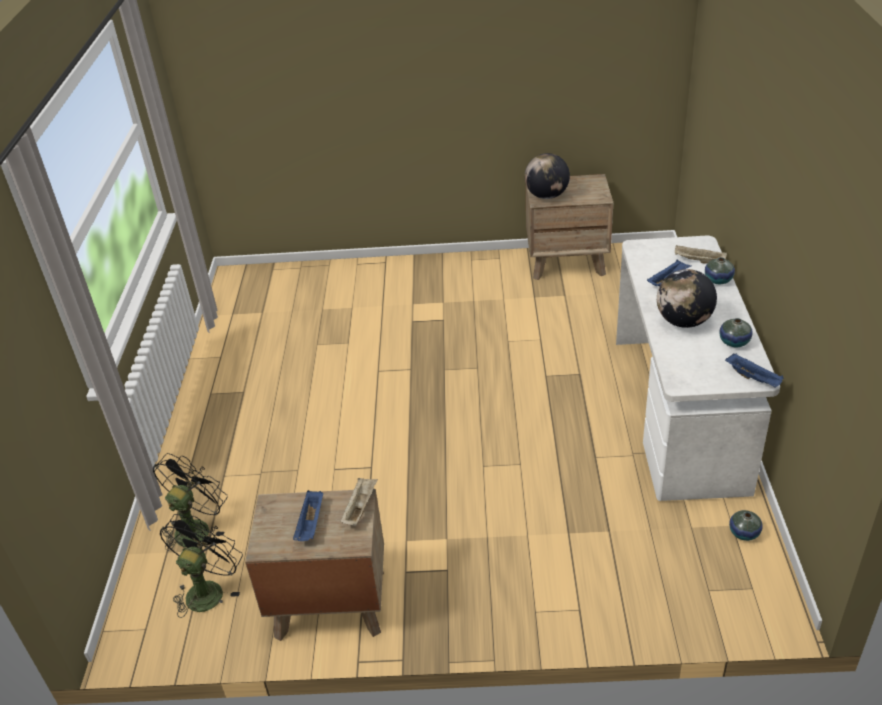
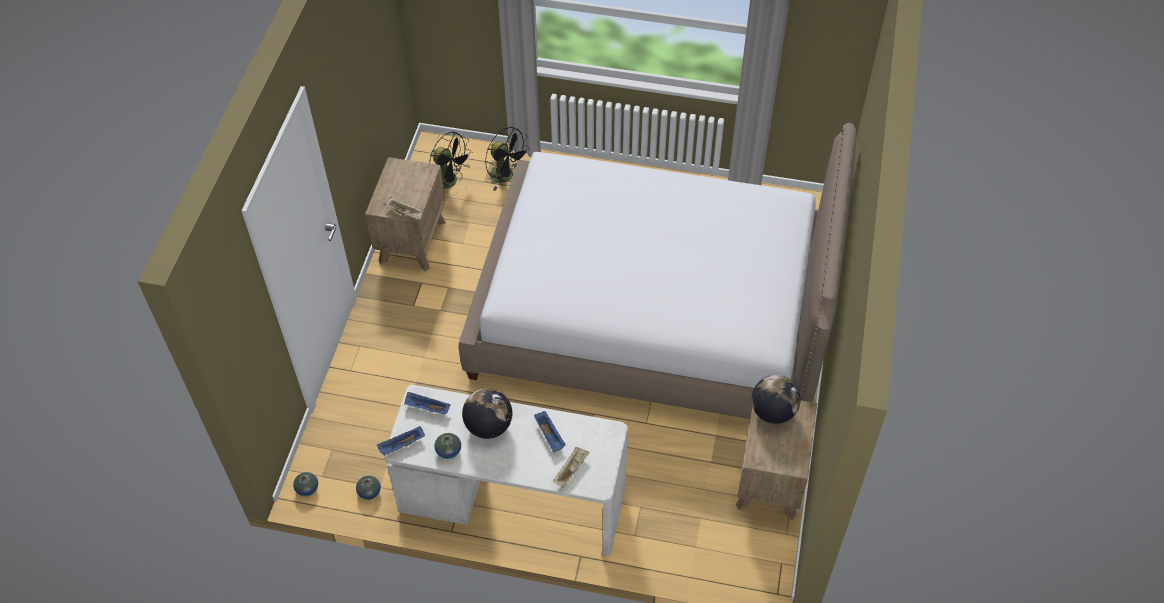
camera: 100 degrees right, 15 degrees up
blue tray [293,490,323,541] -> blue tray moved to [404,392,451,414]
vase [705,257,735,284] -> vase moved to [293,472,318,496]
none -> bed [459,123,856,419]

